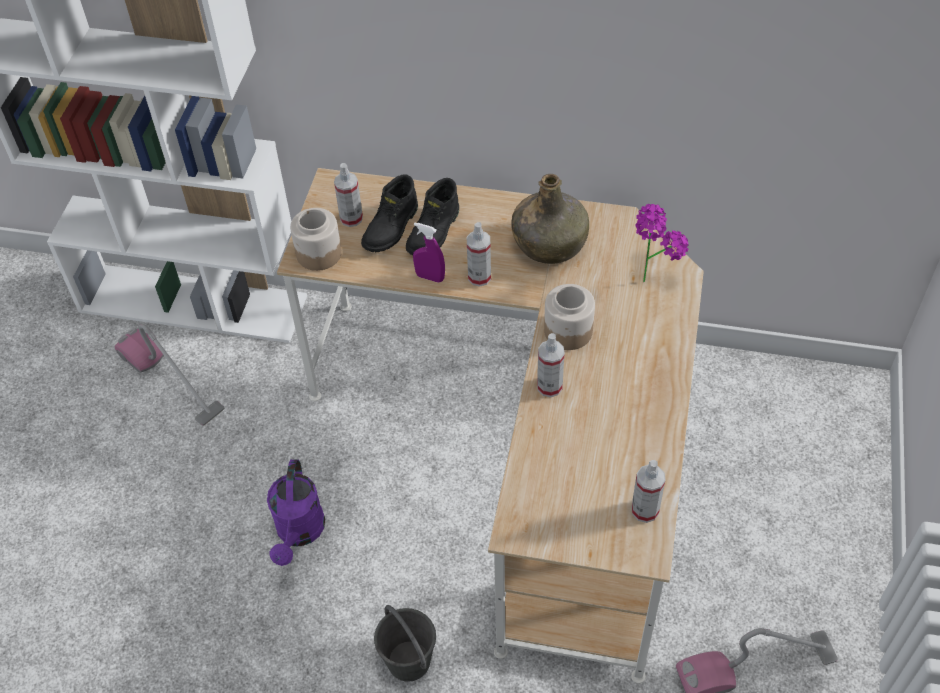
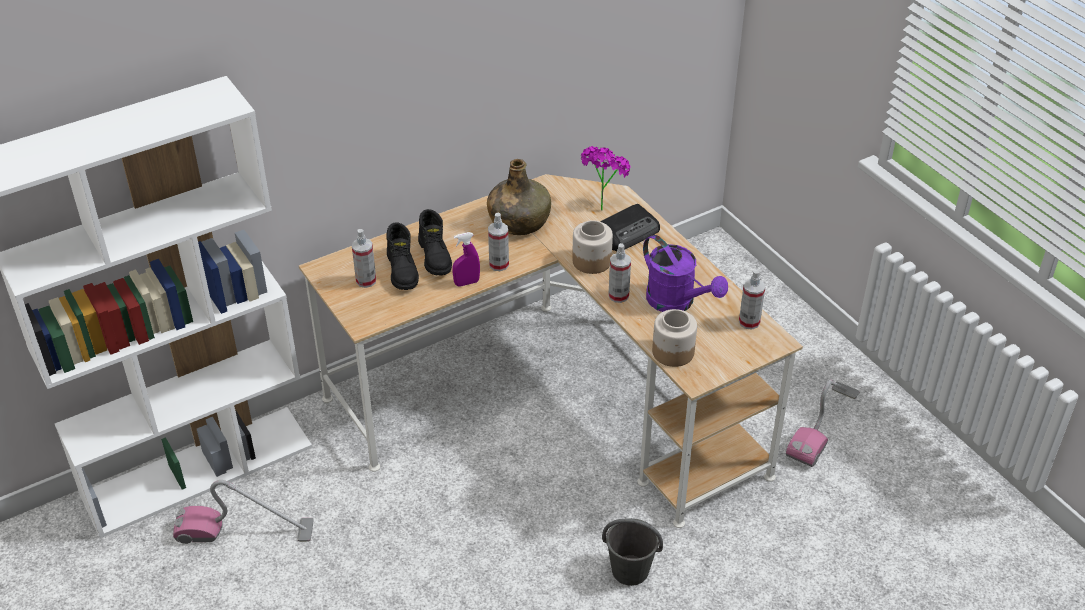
camera: 45 degrees left, 10 degrees down
purple watering can [267,459,325,566] -> purple watering can moved to [643,235,728,312]
jar [290,208,342,271] -> jar moved to [652,309,697,367]
none -> radio [600,204,660,251]

